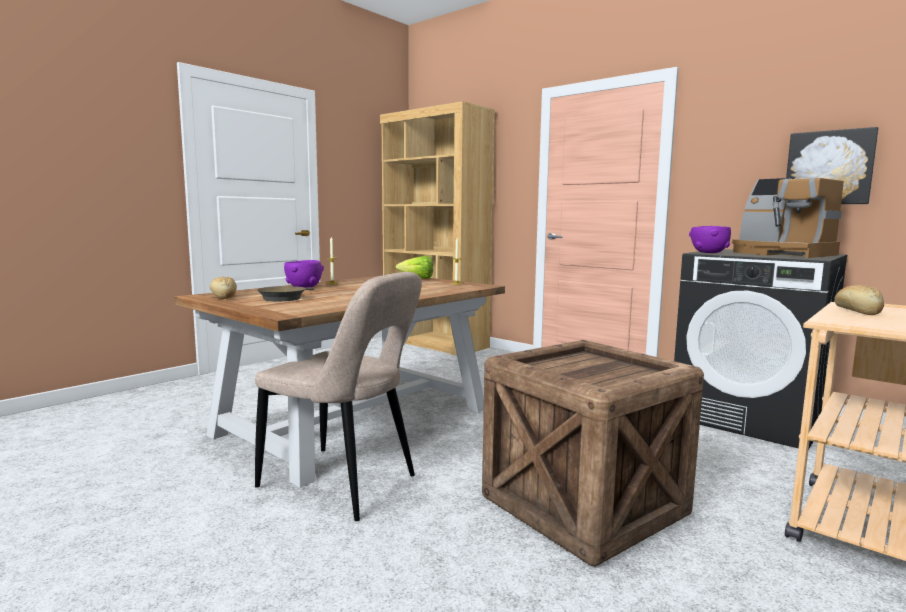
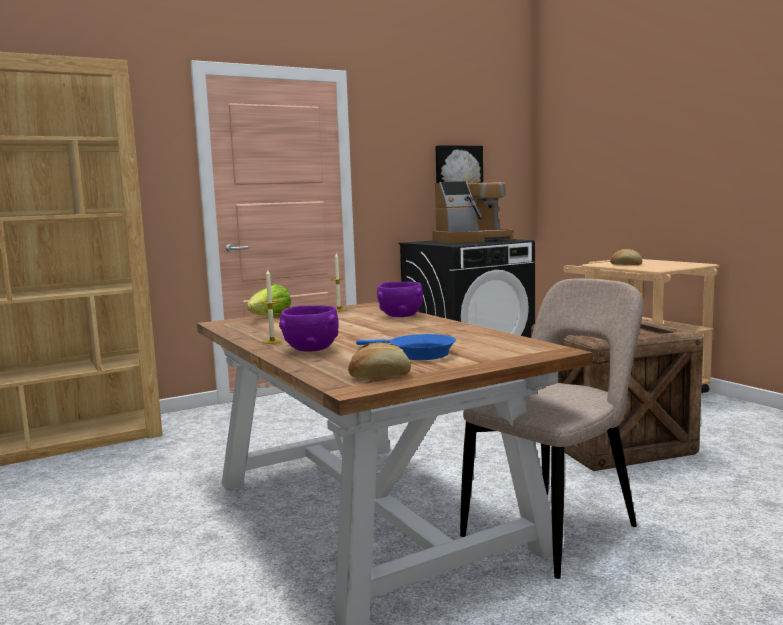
camera: 70 degrees left, 0 degrees up
brown frying pan [257,286,315,301] -> blue frying pan [356,334,456,360]
purple bowl [689,226,731,253] -> purple bowl moved to [377,282,423,317]

